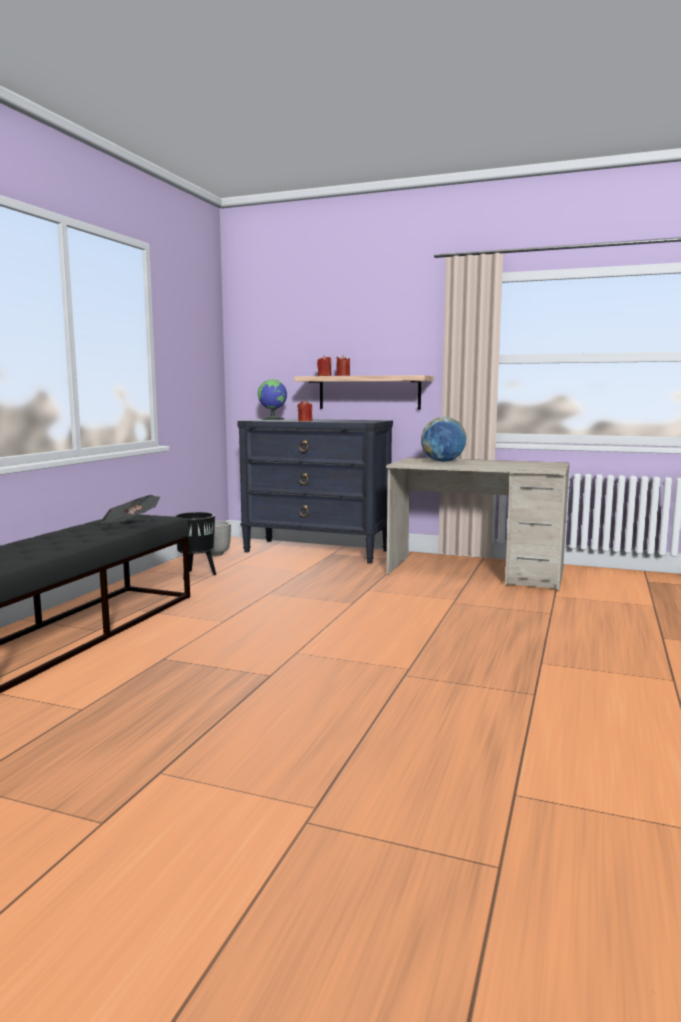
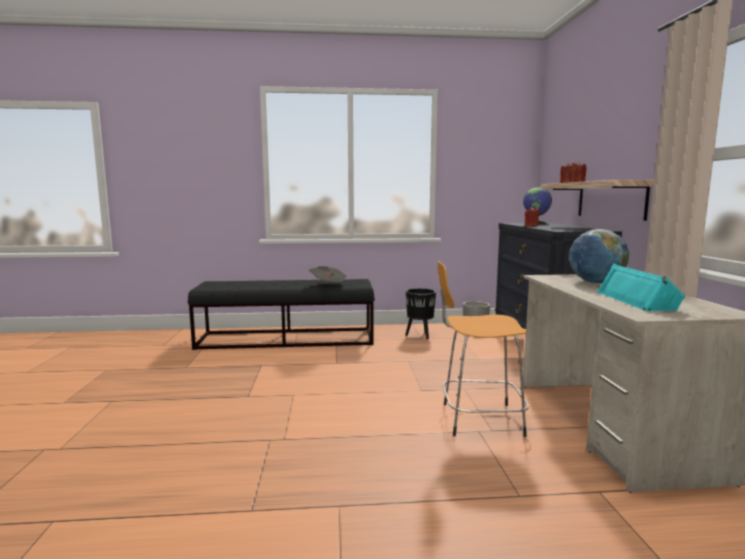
camera: 65 degrees right, 0 degrees up
none -> orange stool [438,261,529,437]
none -> turquoise speaker [597,264,685,311]

